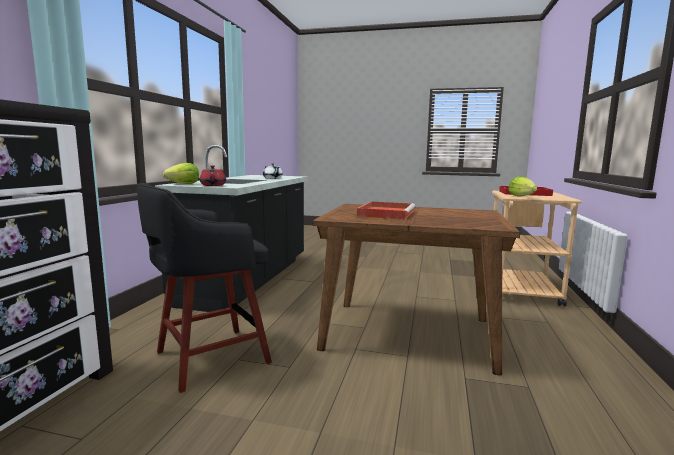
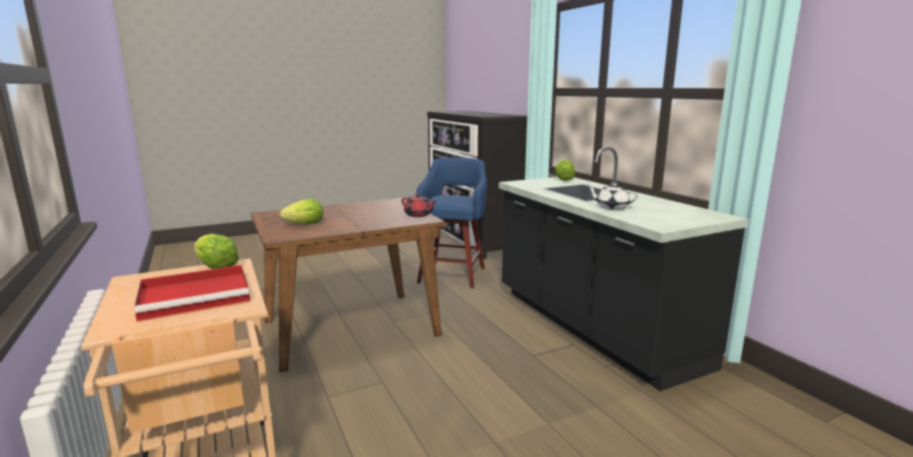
camera: 140 degrees right, 5 degrees up
black stool [137,183,272,393] -> blue stool [416,157,487,288]
red teapot [200,165,226,186] -> red teapot moved to [401,194,437,217]
red tray [357,201,415,220] -> none
none -> lettuce [279,199,323,224]

